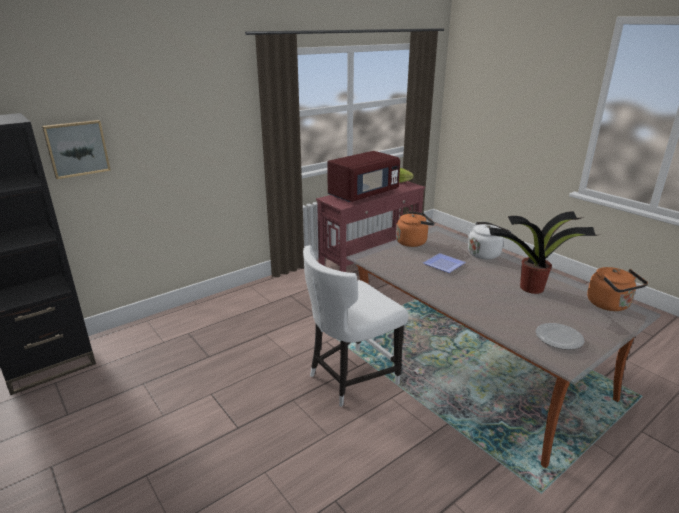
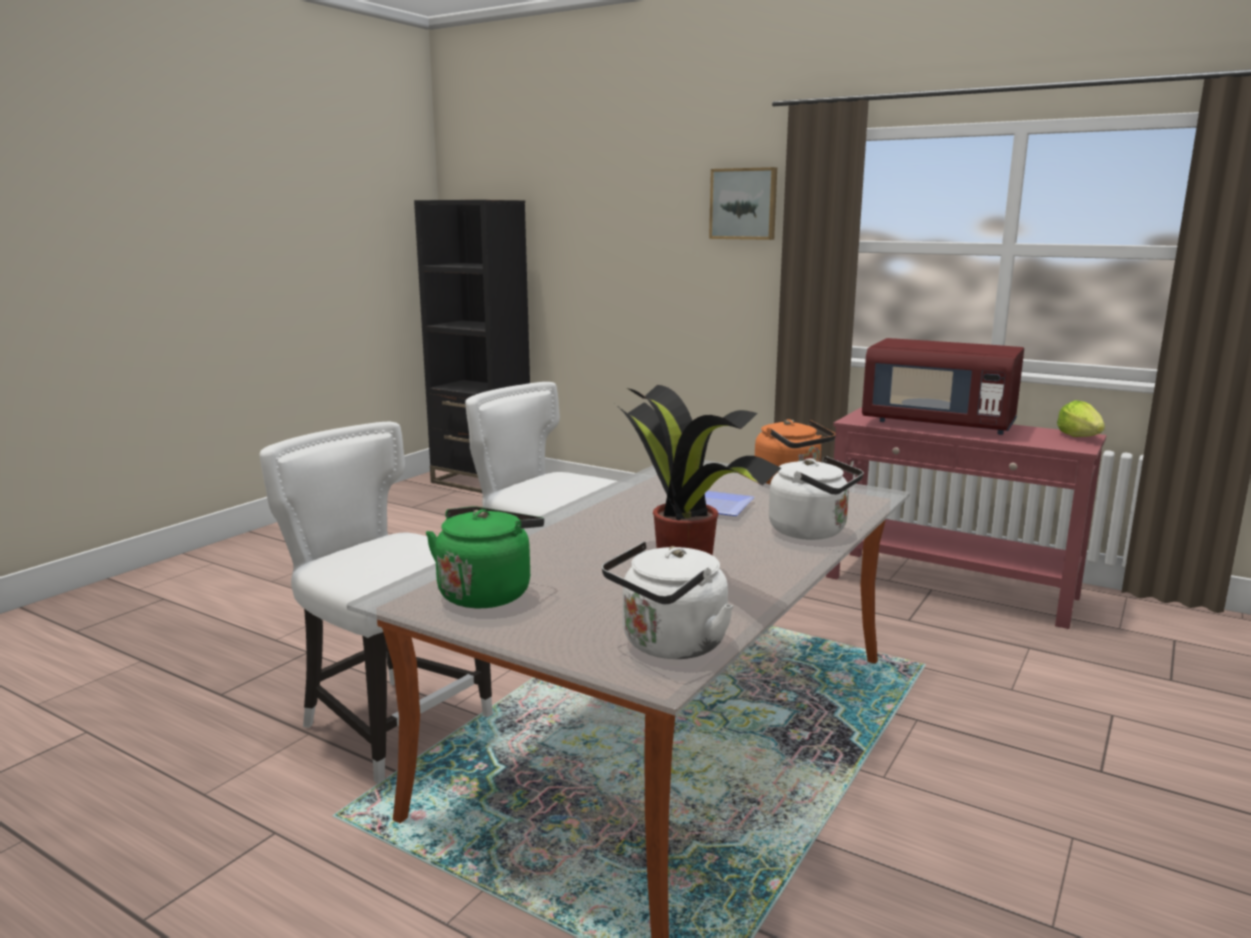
camera: 70 degrees right, 10 degrees down
picture [42,120,111,179] -> picture moved to [709,167,777,240]
plate [536,323,584,350] -> green kettle [426,506,544,608]
orange kettle [587,267,648,311] -> white kettle [602,542,733,659]
none -> white chair [260,422,493,783]

